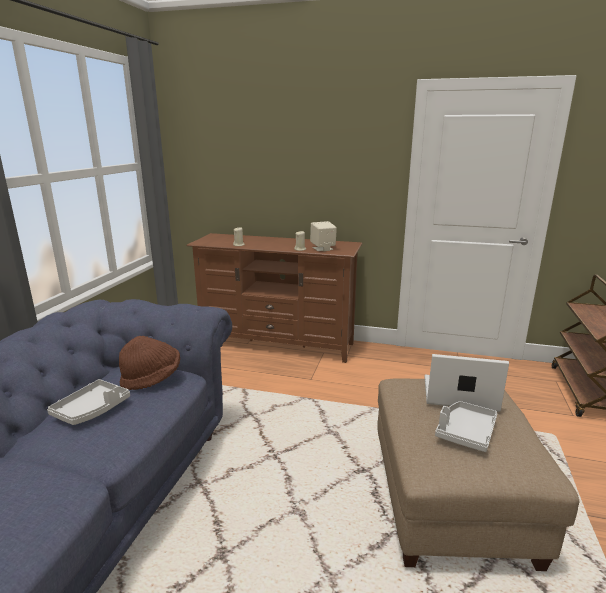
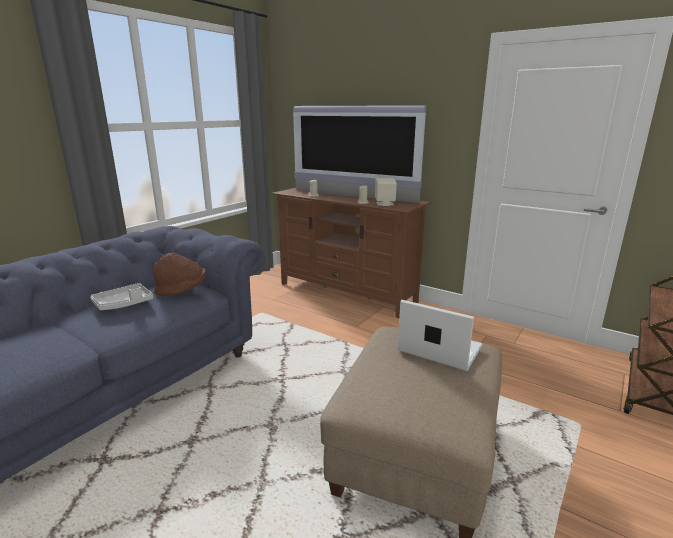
camera: 20 degrees right, 0 degrees up
grey tray [435,401,497,452] -> none
none -> television [293,105,426,203]

